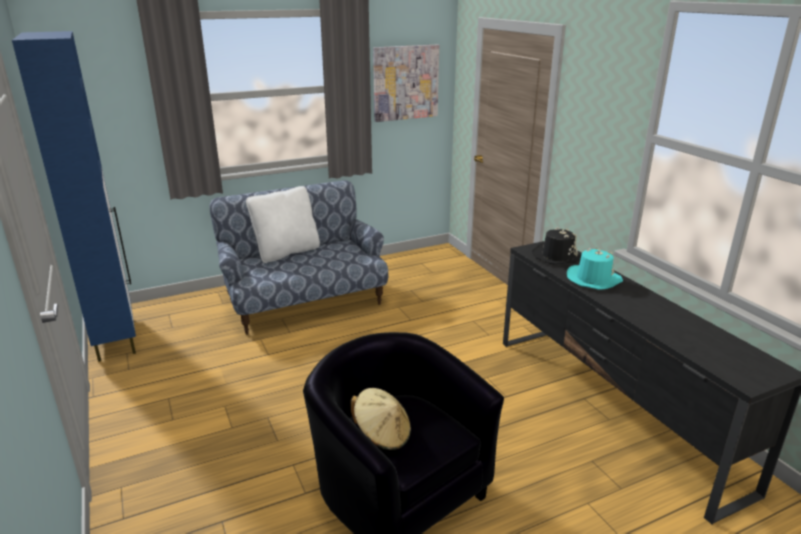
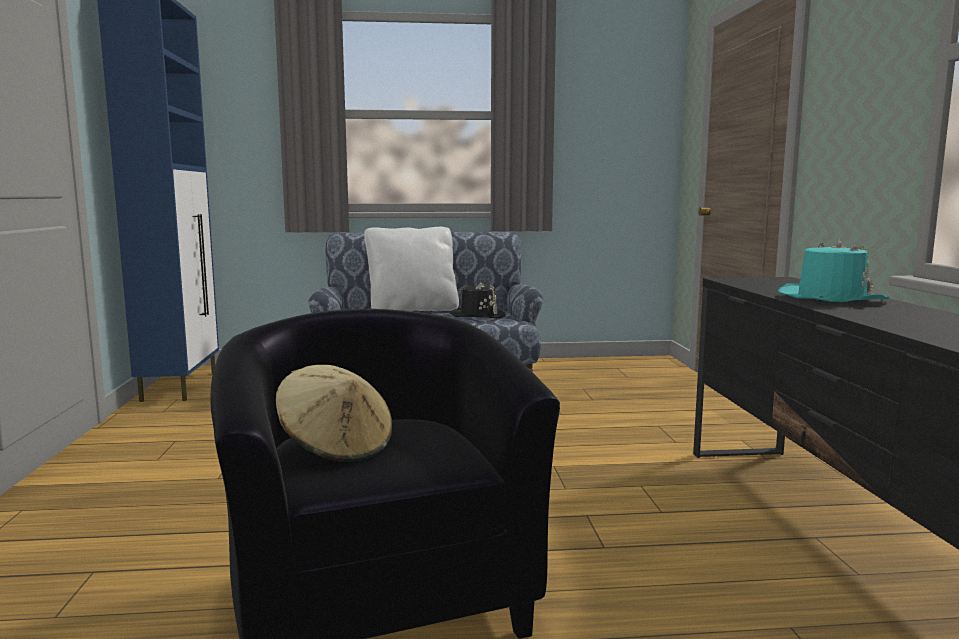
camera: 20 degrees right, 15 degrees down
picture [373,45,439,122] -> none
black hat [532,228,581,264] -> black hat moved to [449,282,506,318]

